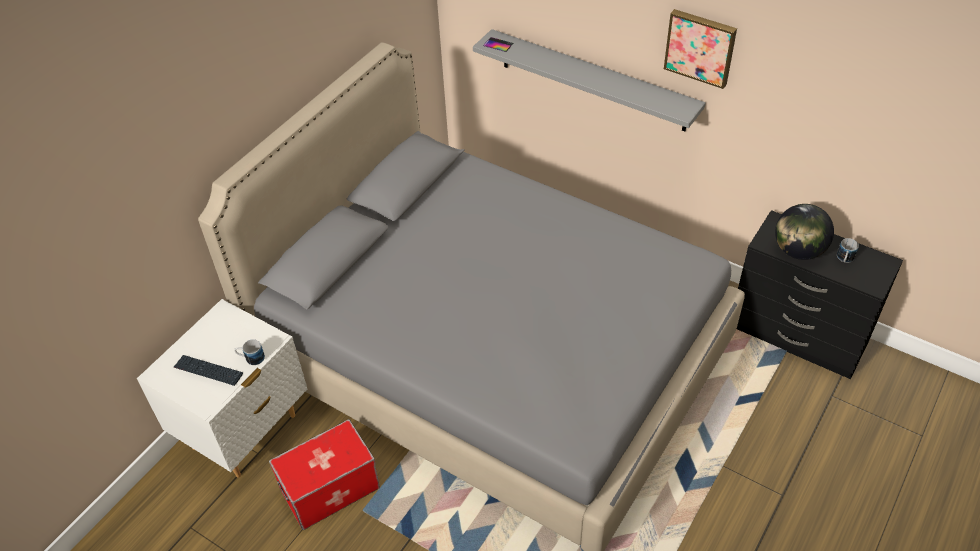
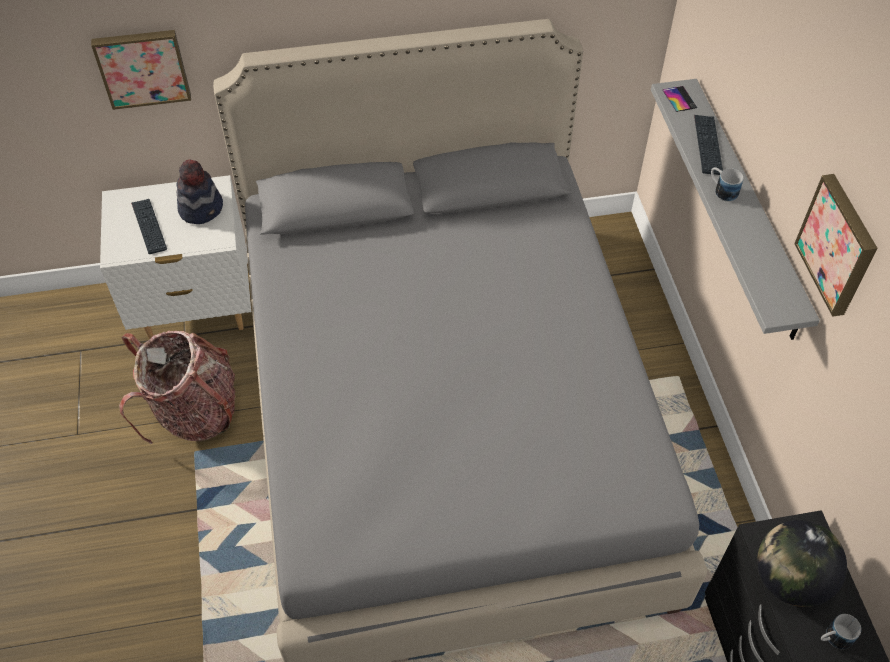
camera: 45 degrees right, 5 degrees up
mug [234,339,265,365] -> mug moved to [711,167,744,201]
storage box [269,419,380,530] -> backpack [119,331,236,444]
none -> picture [91,30,191,110]
none -> hat [176,160,223,224]
none -> keyboard [694,115,723,175]

